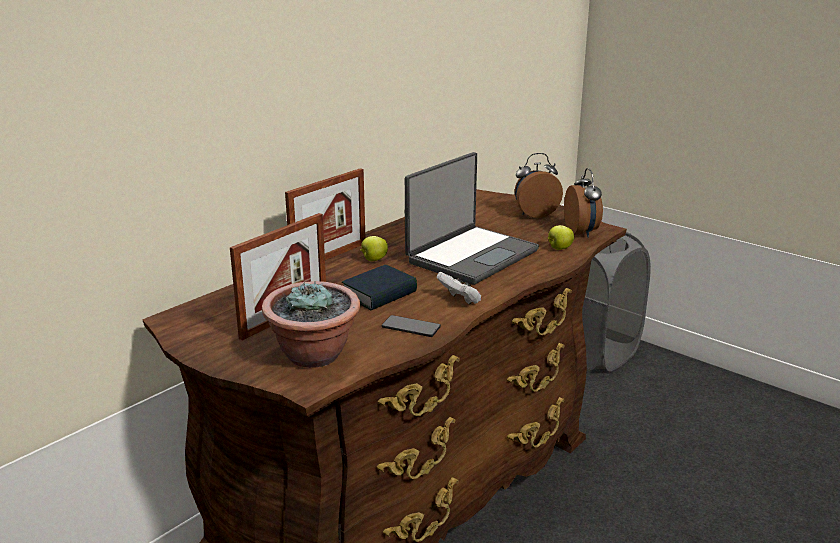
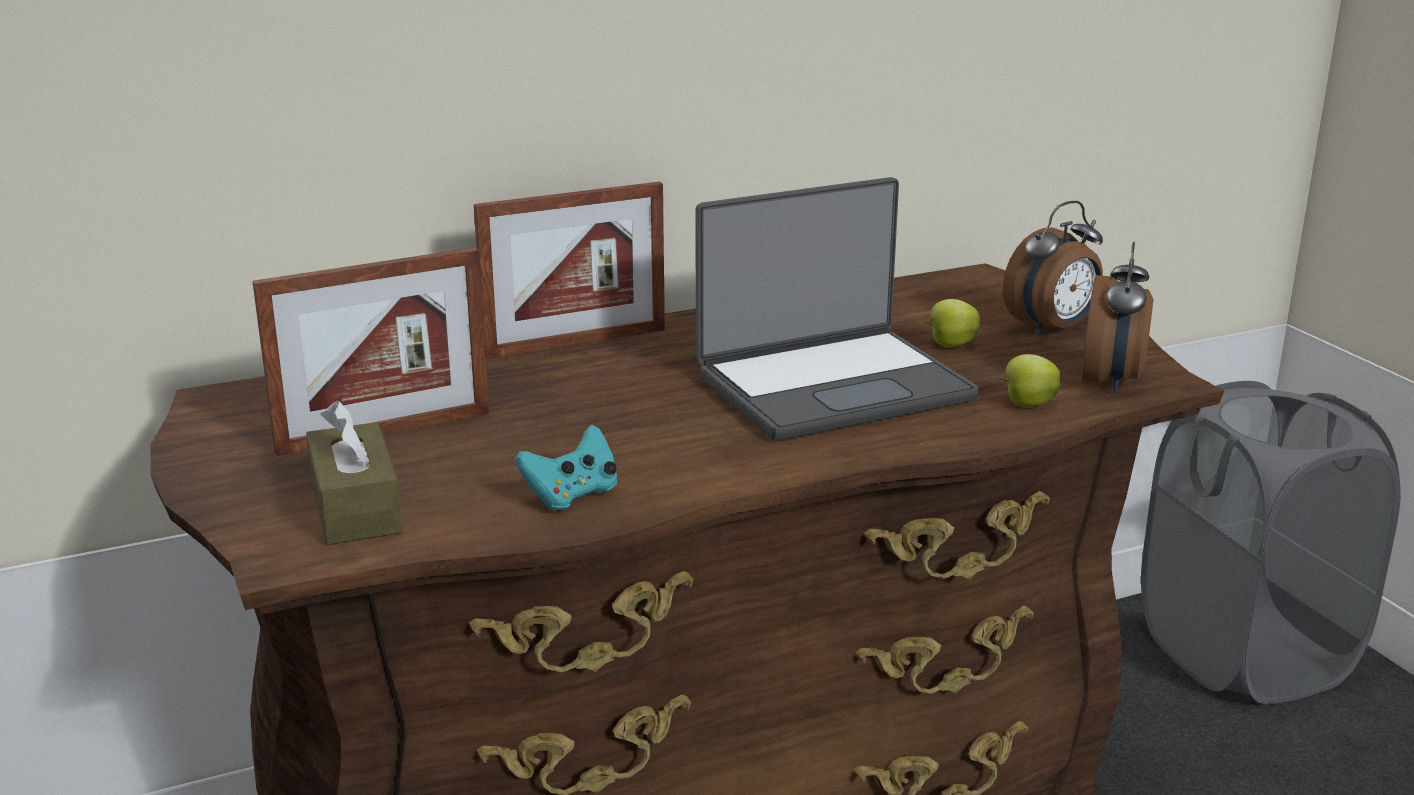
camera: 25 degrees right, 0 degrees up
potted plant [262,281,360,368] -> brown tissue box [306,400,403,545]
book [342,265,417,310] -> none
apple [360,236,388,261] -> apple moved to [925,299,980,347]
phone [382,315,441,337] -> turquoise game controller [515,425,617,510]
white game controller [437,272,481,304] -> none
alarm clock [515,153,563,218] -> alarm clock turned 135 degrees clockwise [1003,201,1103,335]

